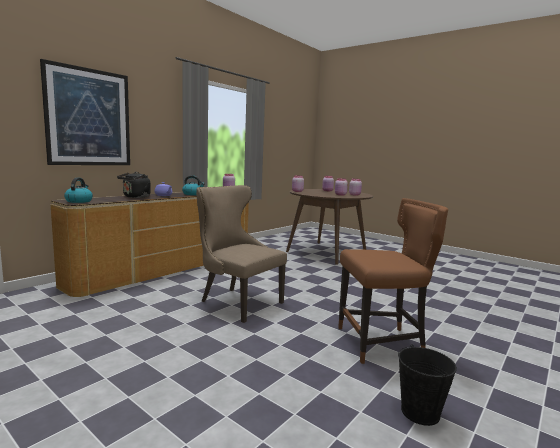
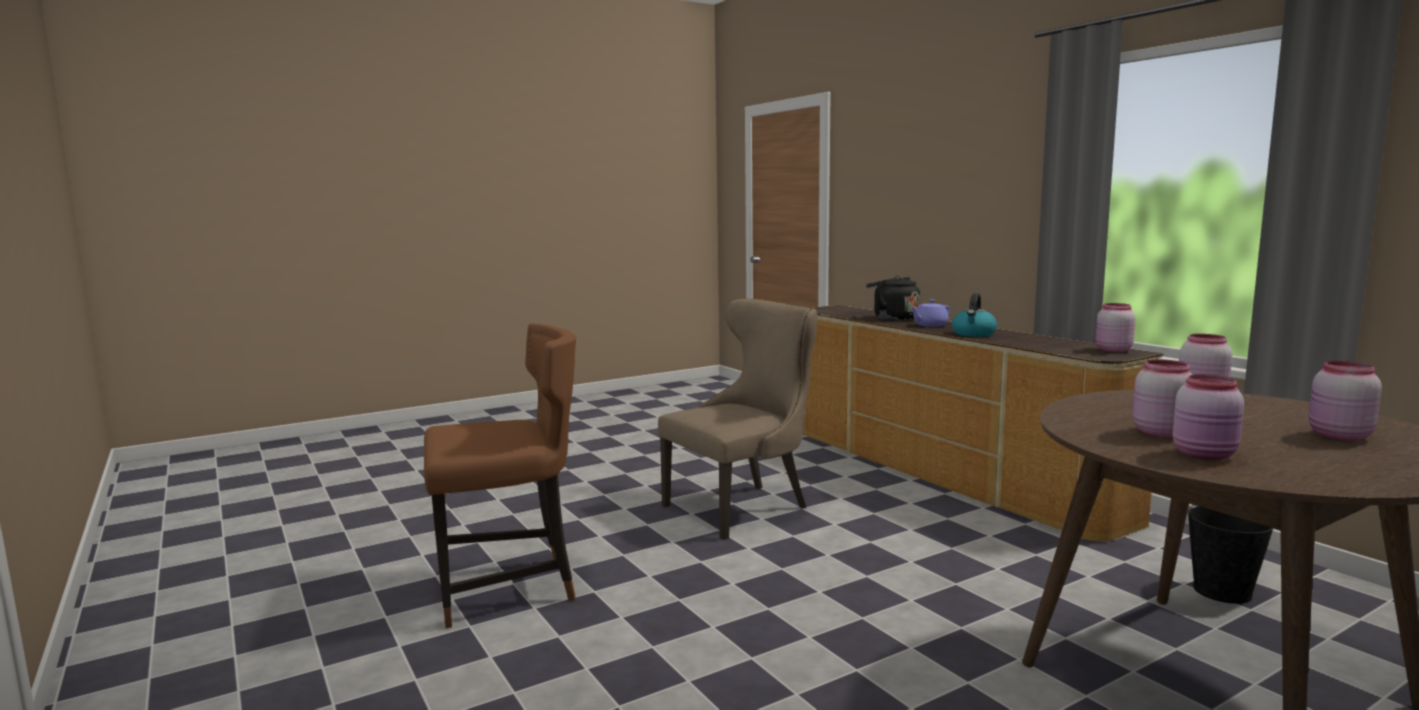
camera: 110 degrees right, 0 degrees up
picture [40,59,130,165] -> none
kettle [64,178,93,203] -> none
brown chair [338,198,448,364] -> brown chair turned 120 degrees counterclockwise [424,323,576,628]
black bucket [398,344,457,426] -> black bucket moved to [1188,505,1274,604]

